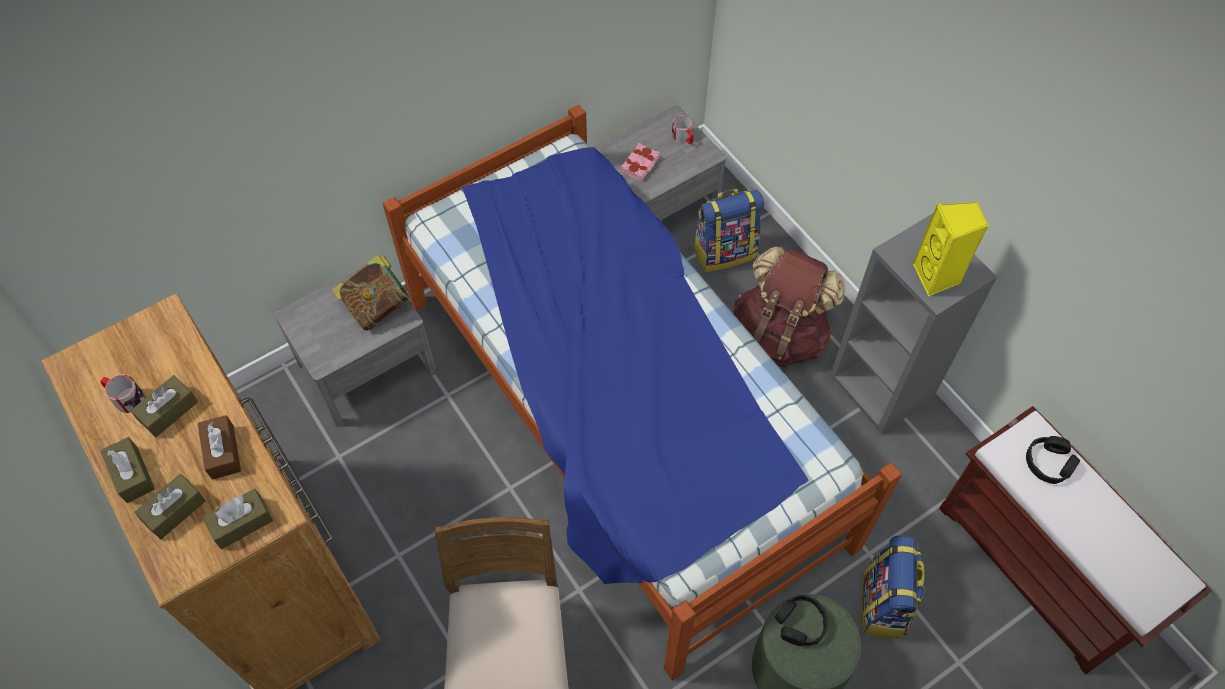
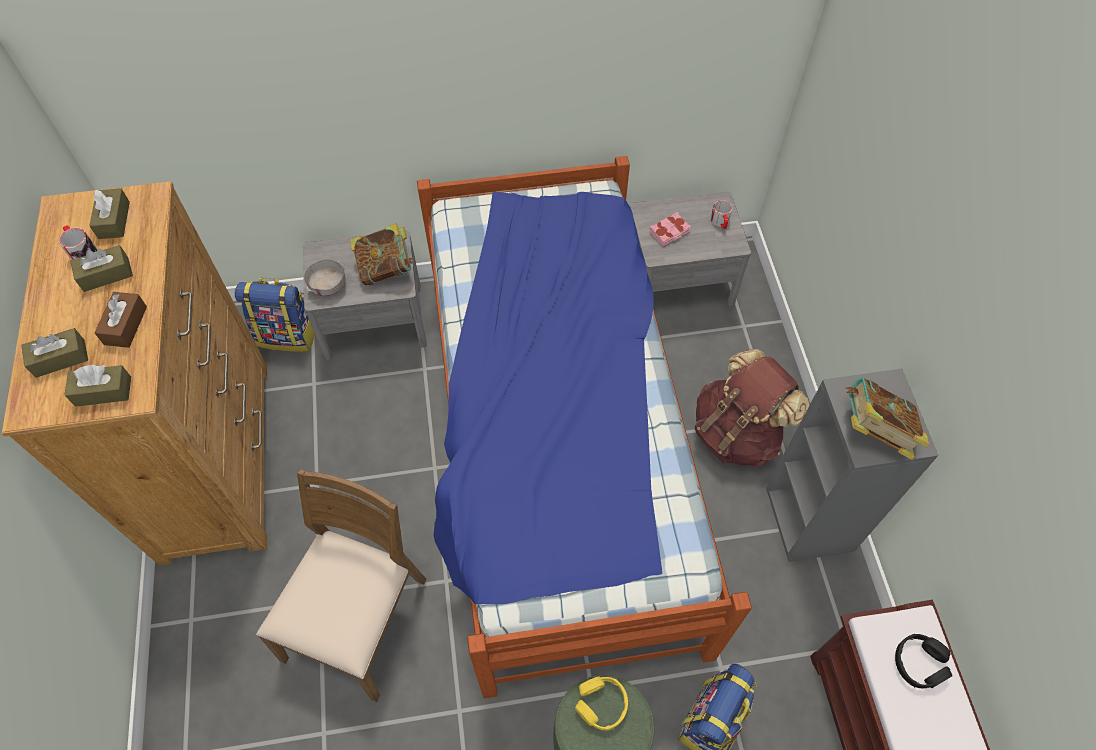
camera: 25 degrees right, 0 degrees up
brown tissue box [101,437,155,503] -> brown tissue box moved to [89,188,130,239]
backpack [693,189,764,272] -> backpack moved to [235,278,315,352]
black headphones [775,595,828,646] -> yellow headphones [575,677,628,731]
yellow speaker [913,202,989,296] -> book [846,377,930,460]
none -> grey bowl [304,260,345,296]

